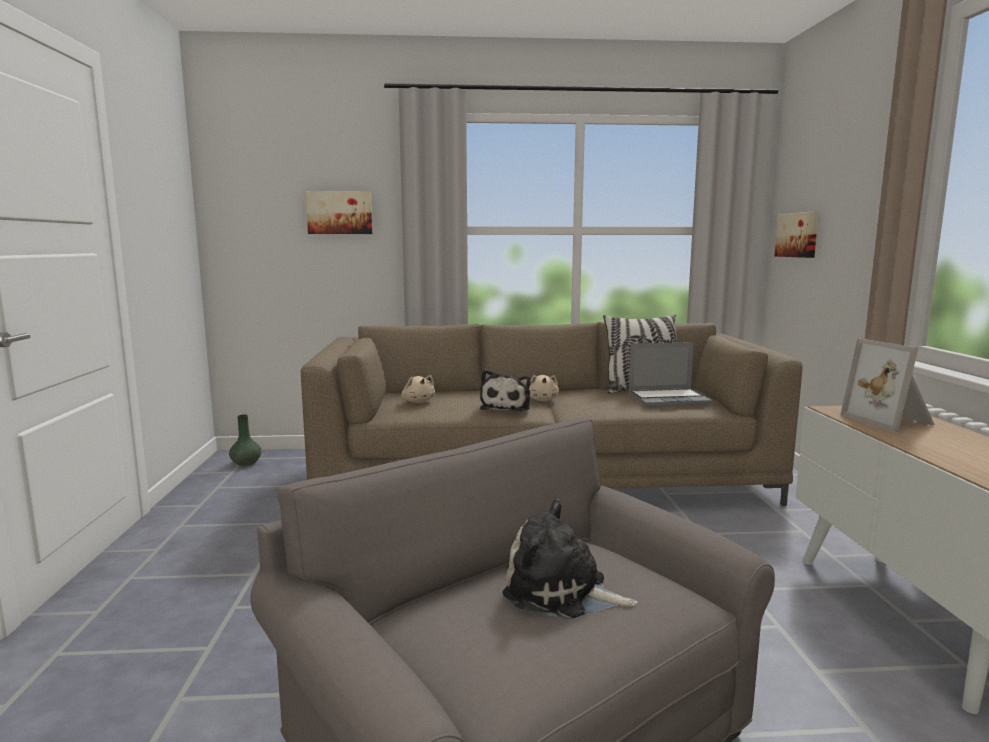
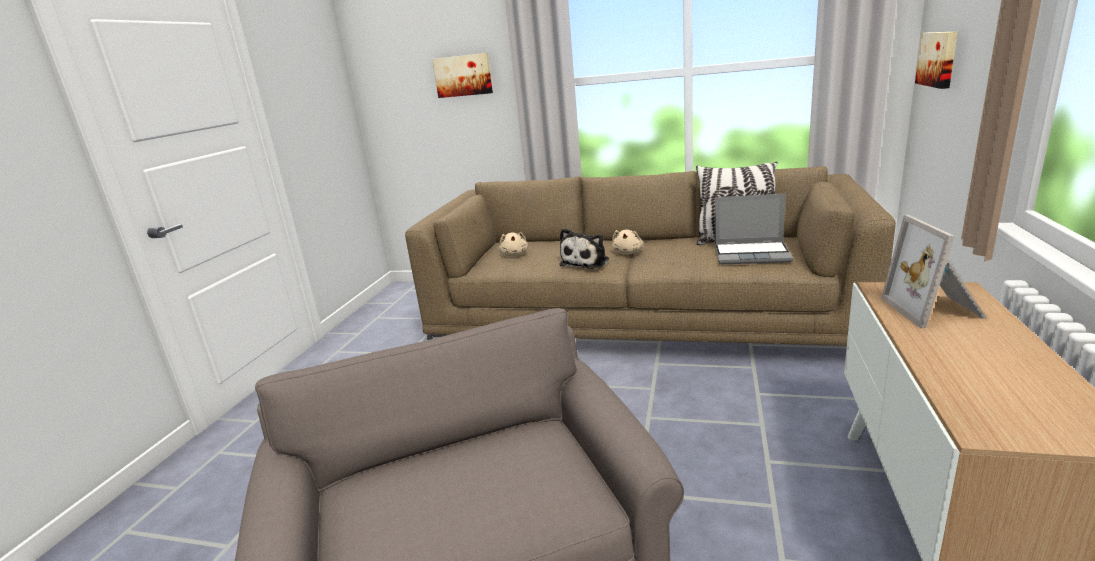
camera: 20 degrees right, 10 degrees up
green vase [229,414,262,466] -> none
plush toy [503,499,637,619] -> none

